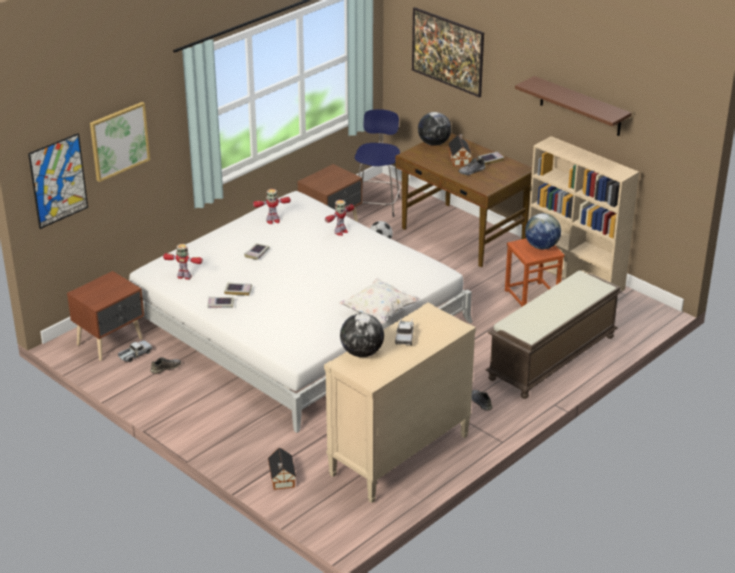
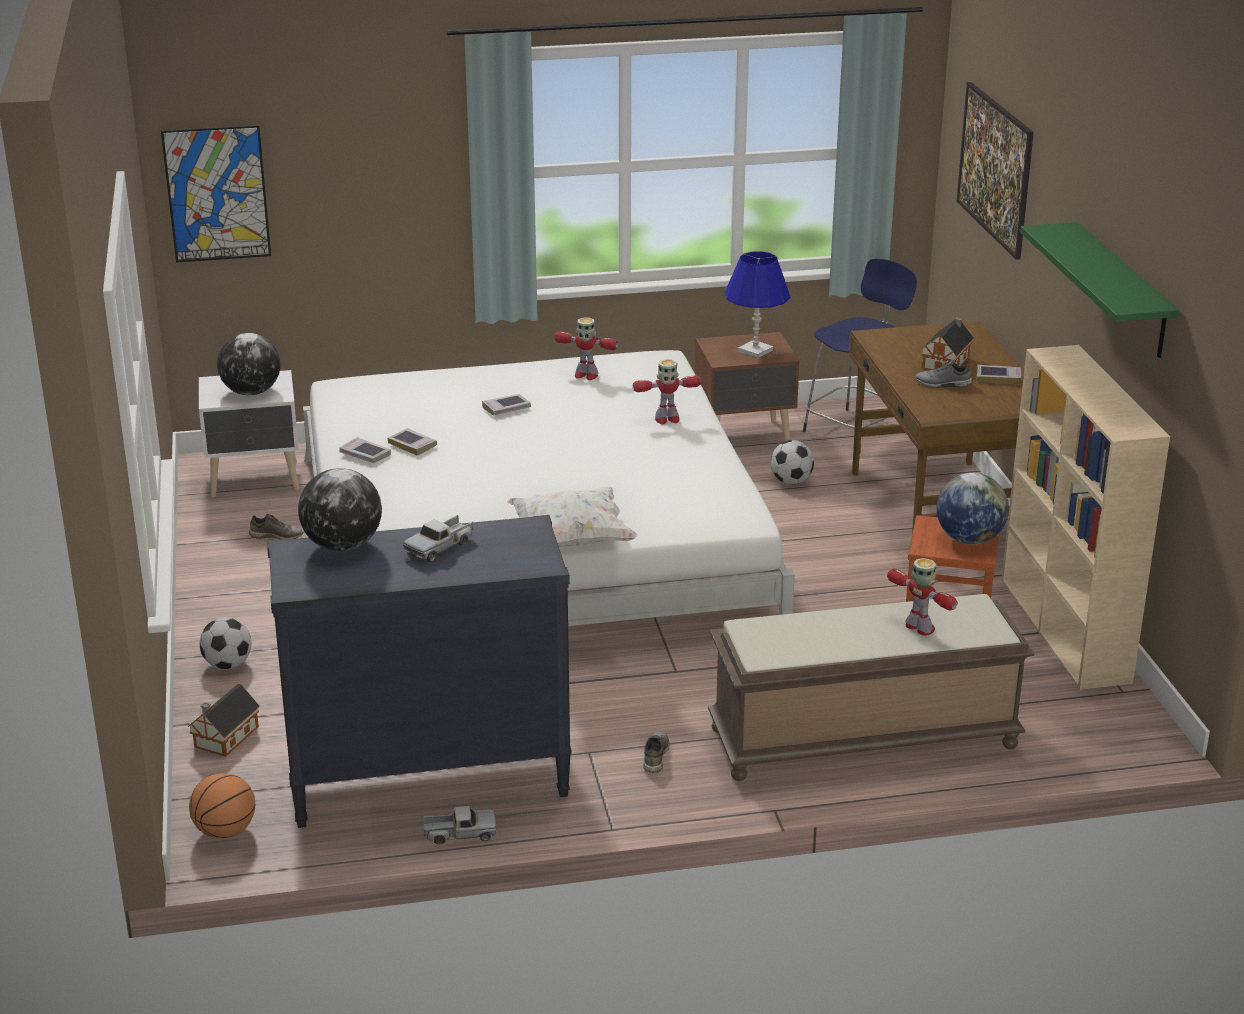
camera: 35 degrees right, 5 degrees down
brown nightstand [67,271,144,361] -> white nightstand [199,370,299,498]
picture [90,102,150,182] -> none
toy truck [118,340,152,362] -> toy truck moved to [422,806,497,844]
toy robot [163,244,203,280] -> toy robot moved to [887,558,958,636]
beige dresser [324,302,476,503] -> black dresser [267,515,572,828]
globe [418,112,451,146] -> globe moved to [217,333,280,395]
brown shelf [515,76,632,136] -> green shelf [1020,222,1179,358]
none -> basketball [189,773,255,838]
none -> football [199,617,252,669]
none -> blue table lamp [725,251,791,358]

